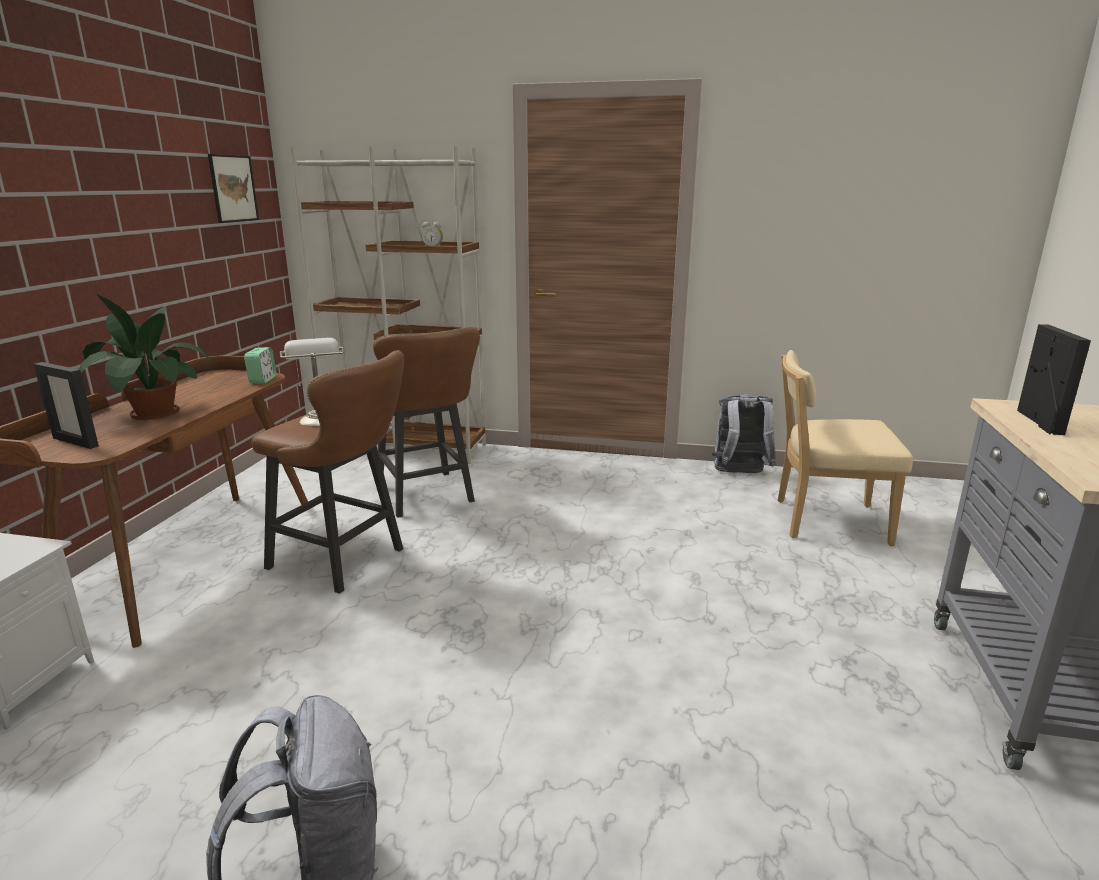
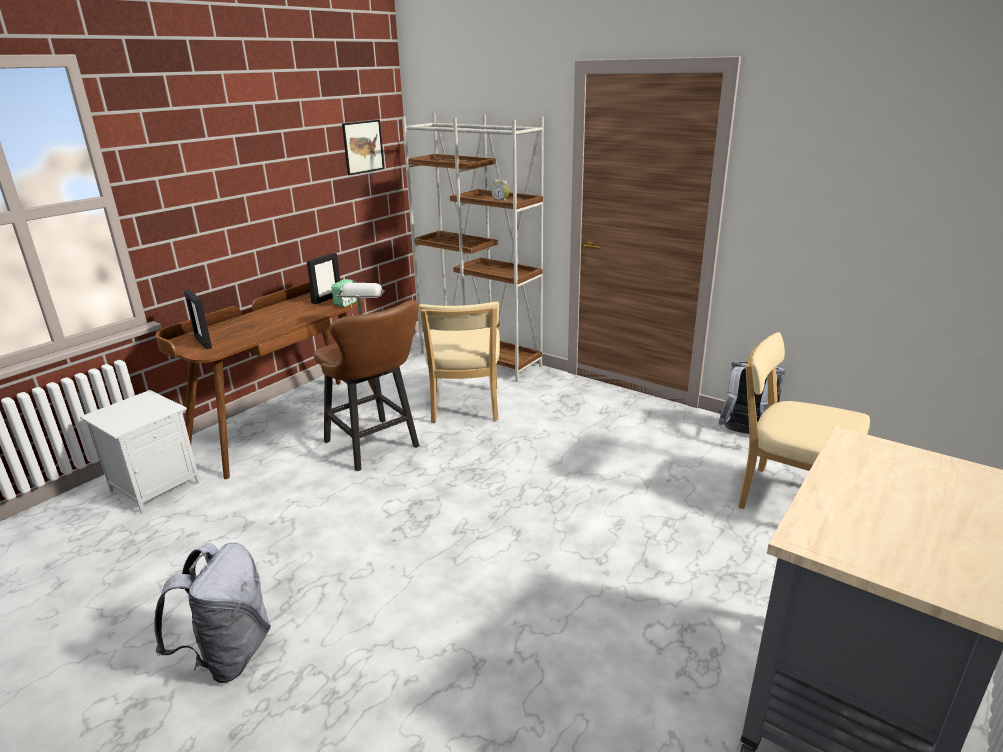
camera: 25 degrees right, 5 degrees up
potted plant [79,295,213,420] -> none
brown stool [373,327,480,518] -> beige chair [419,302,500,423]
picture frame [1017,324,1091,435] -> picture frame moved to [306,253,340,304]

